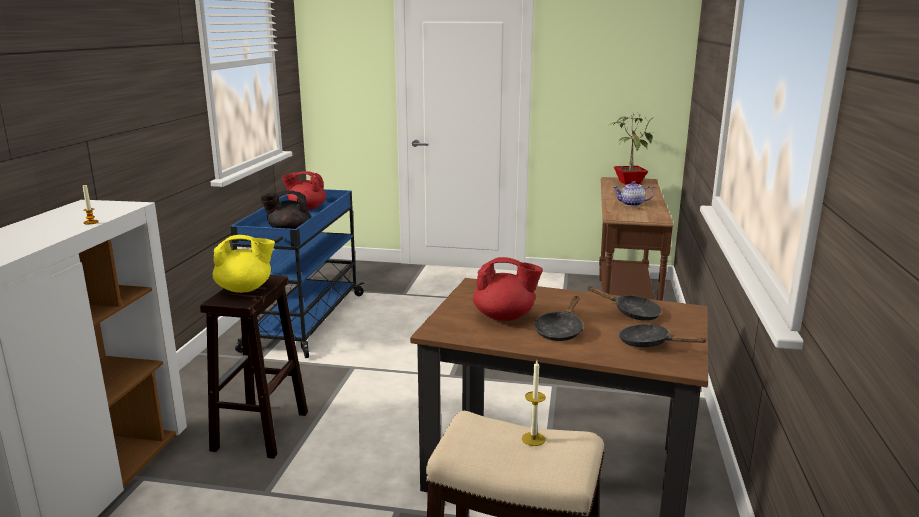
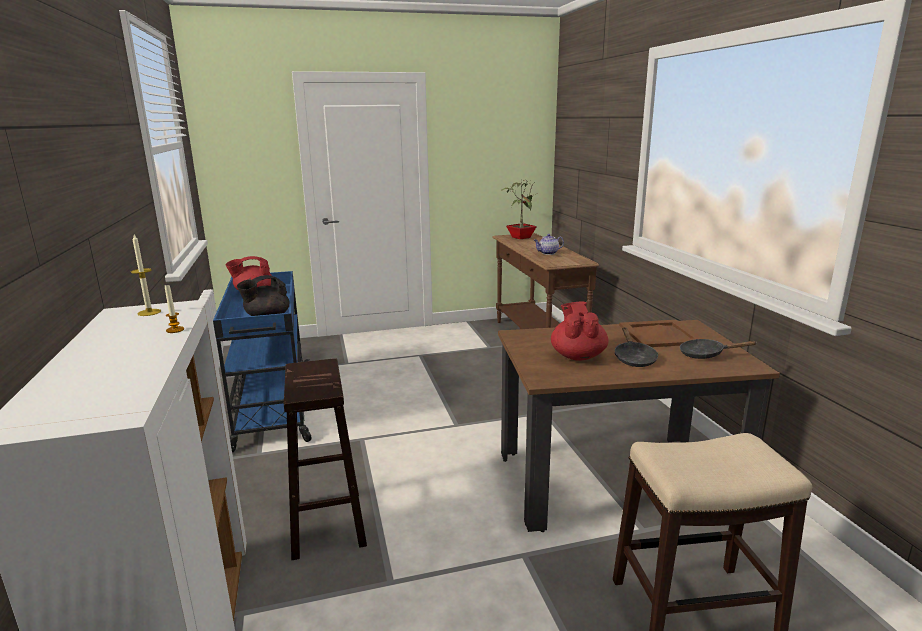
camera: 25 degrees left, 0 degrees up
yellow teapot [212,235,275,293] -> none
red teapot [473,257,543,321] -> red teapot turned 75 degrees counterclockwise [551,302,609,360]
candle [522,360,546,446] -> candle moved to [131,235,161,316]
black frying pan [587,286,662,321] -> brown tray [619,320,703,347]

